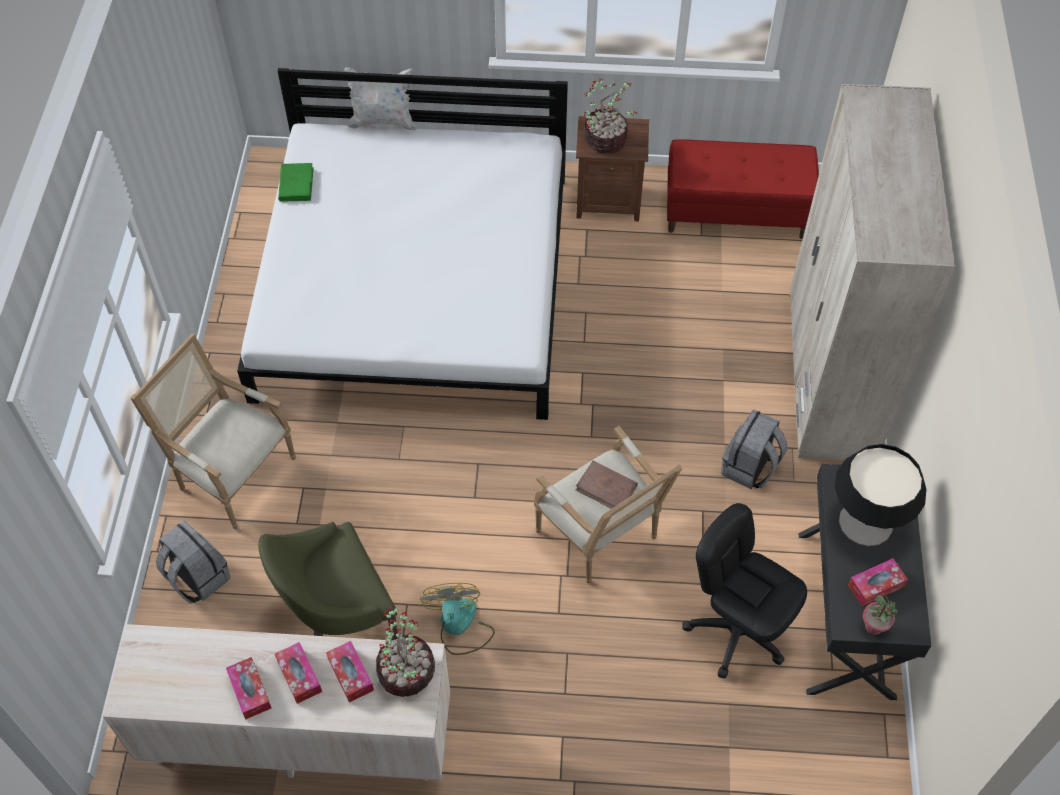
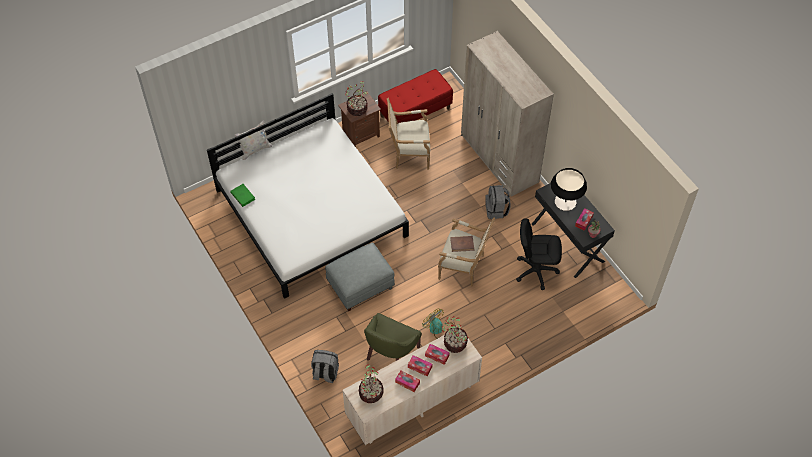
camera: 35 degrees left, 0 degrees up
armchair [130,333,296,529] -> armchair moved to [387,98,430,170]
none -> grey ottoman [325,242,395,311]
none -> potted plant [359,364,384,403]

